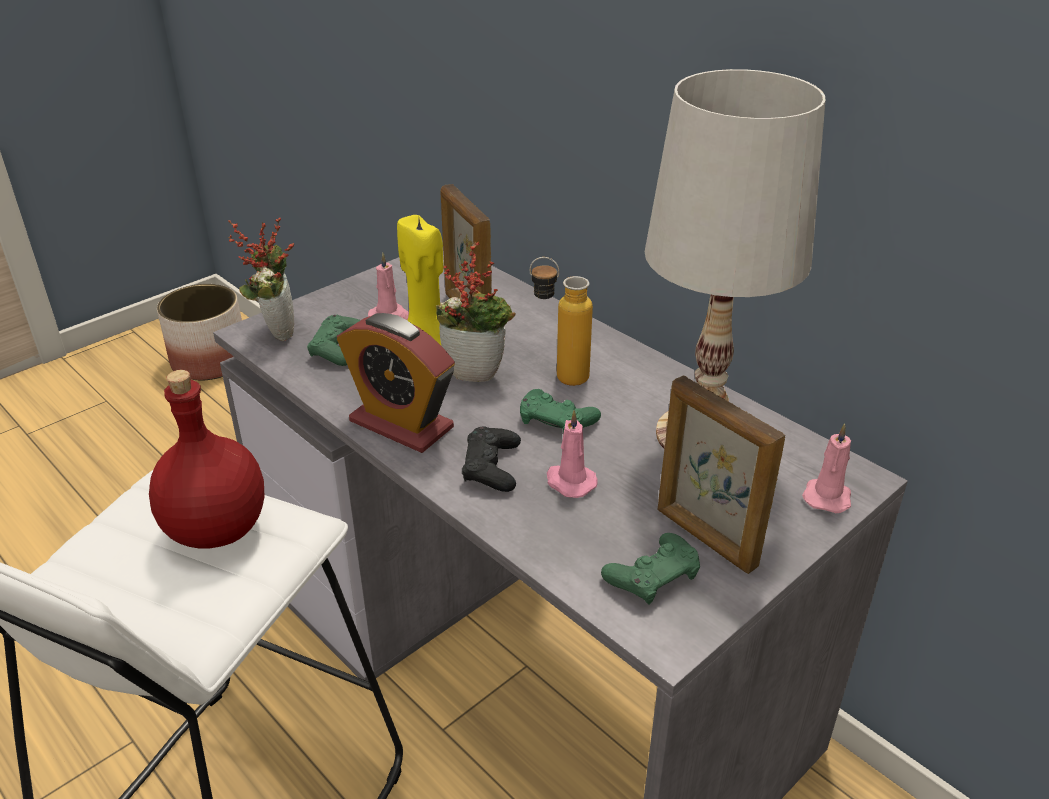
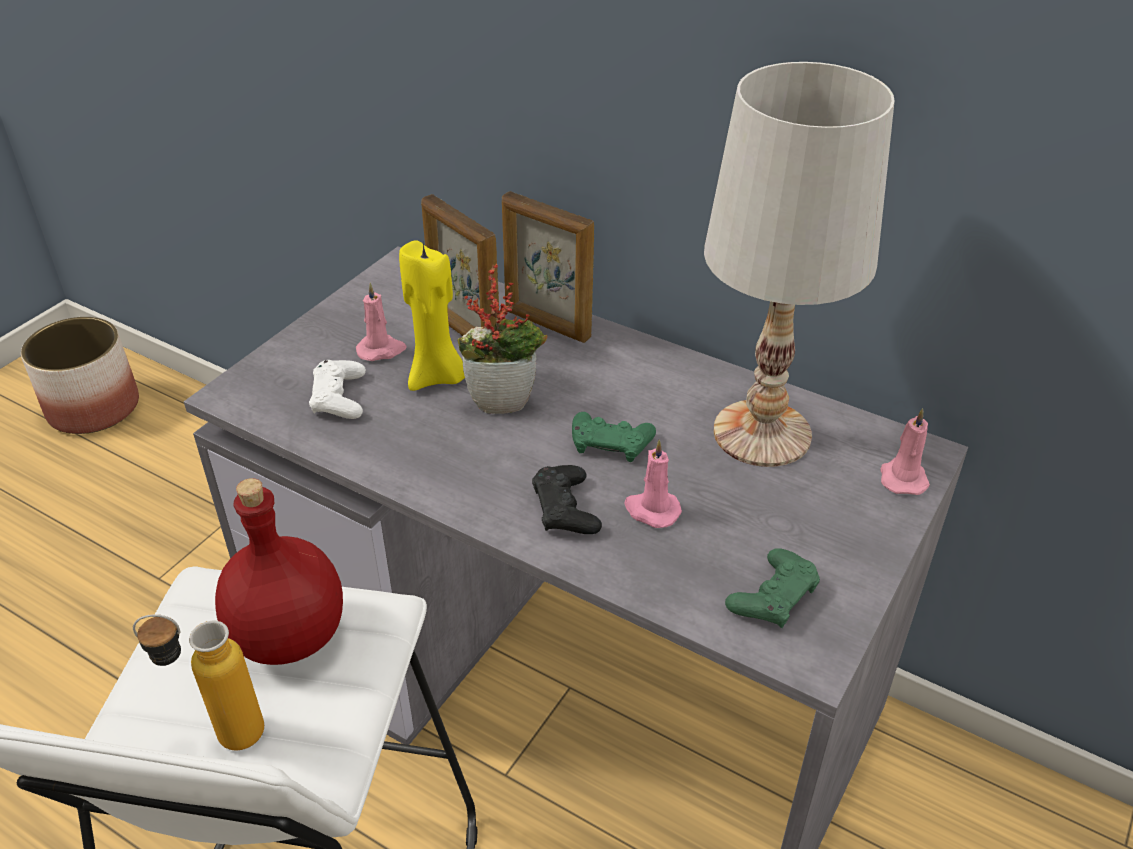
camera: 15 degrees left, 5 degrees up
potted plant [228,217,294,341] -> none
green game controller [307,315,360,366] -> white game controller [309,360,366,419]
alarm clock [337,313,455,453] -> none
bottle [530,257,593,386] -> bottle moved to [133,614,264,750]
picture frame [657,375,785,574] -> picture frame moved to [502,191,594,343]

